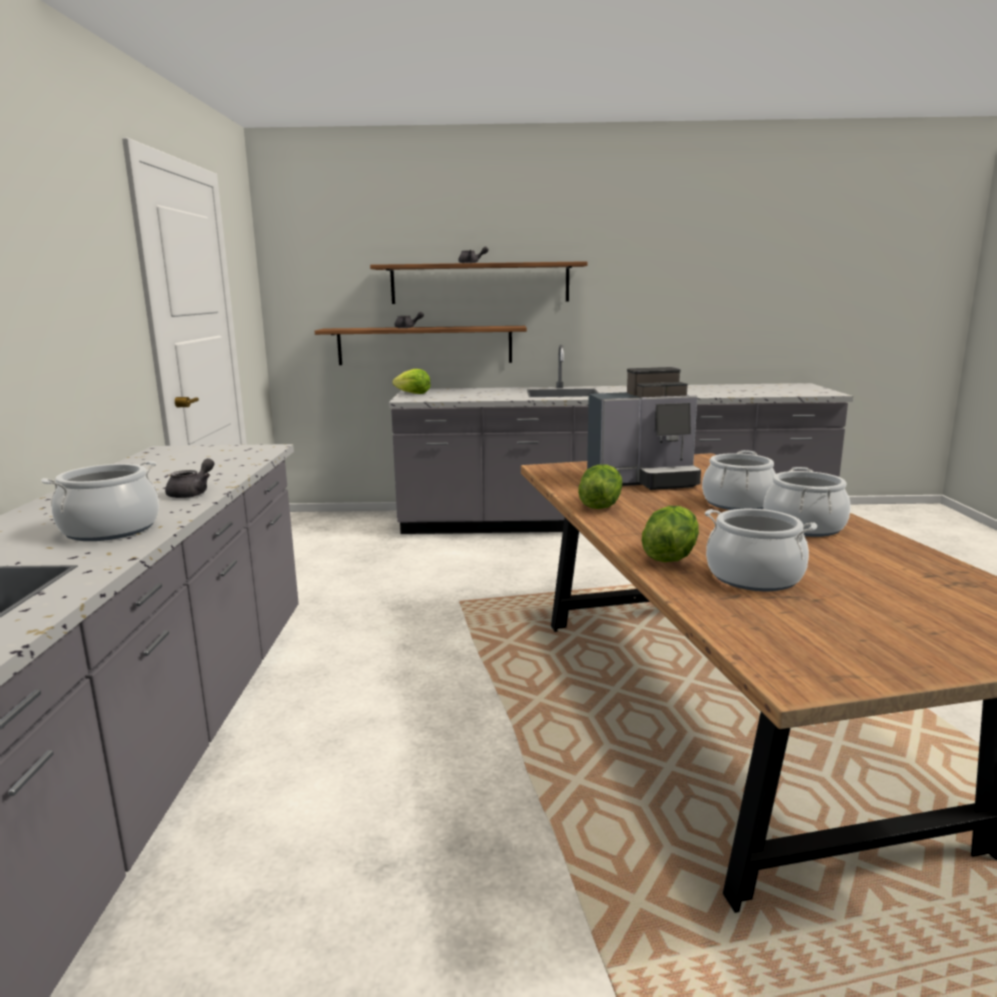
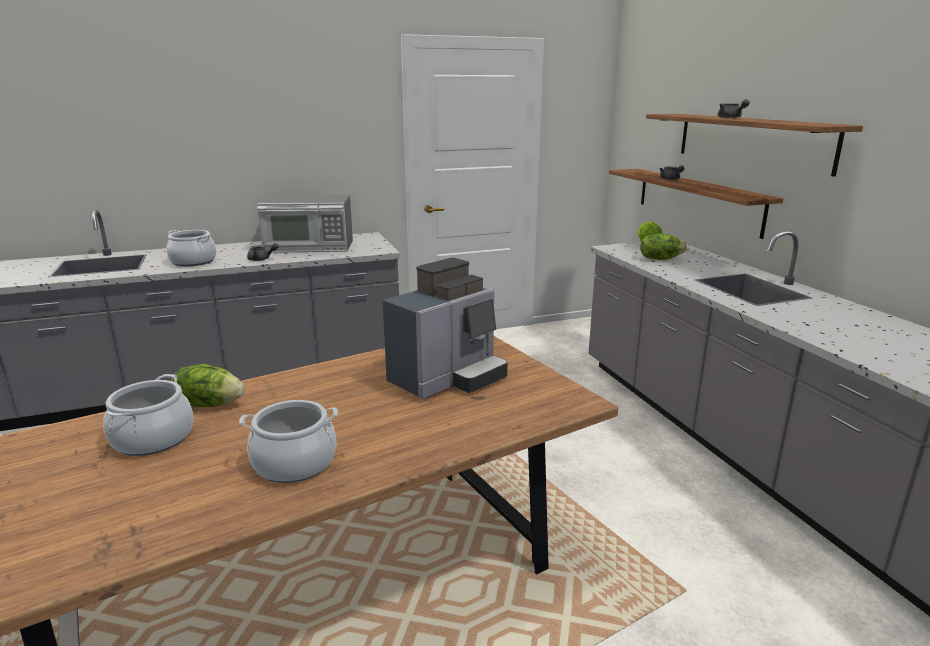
camera: 70 degrees right, 5 degrees up
lettuce [578,464,622,509] -> lettuce moved to [640,233,687,260]
coffee machine [587,367,701,490] -> coffee machine turned 105 degrees counterclockwise [383,257,508,399]
cooking pot [702,450,776,510] -> none
none -> microwave [257,195,353,253]

